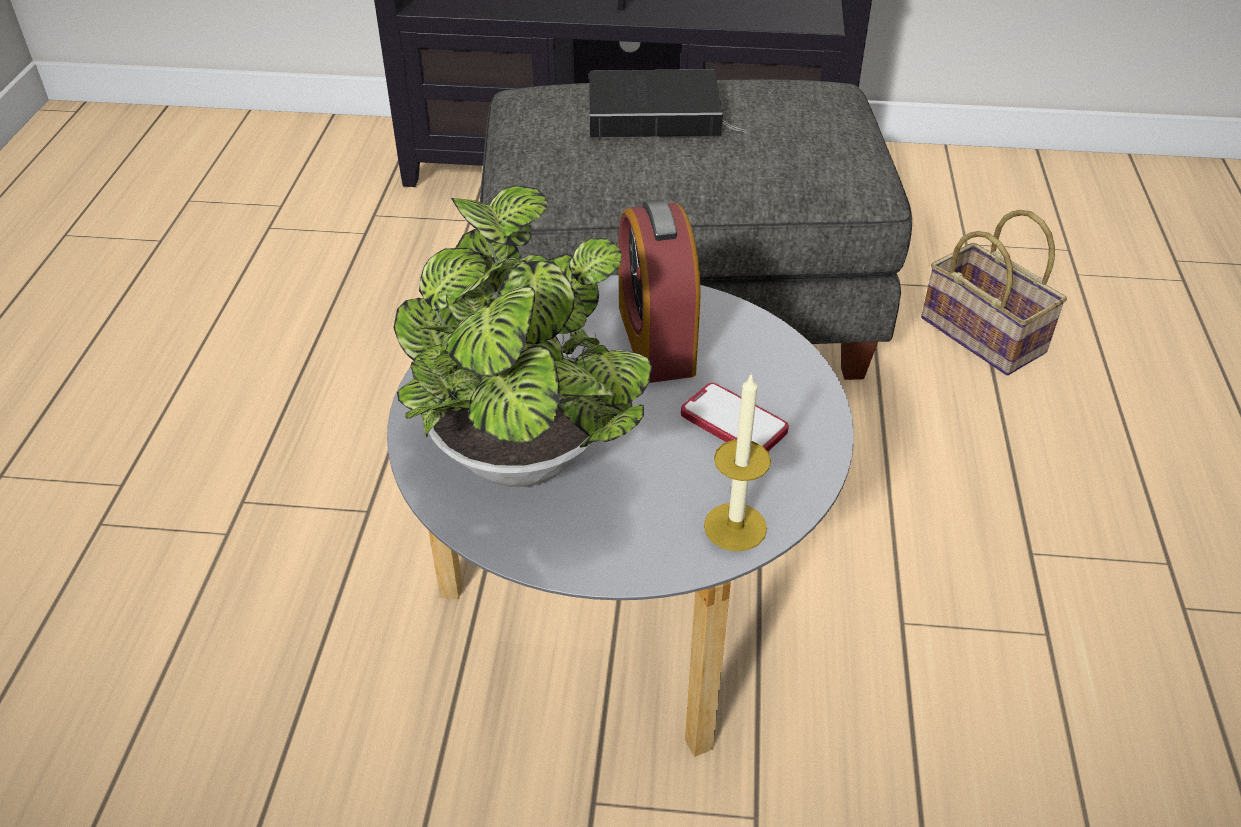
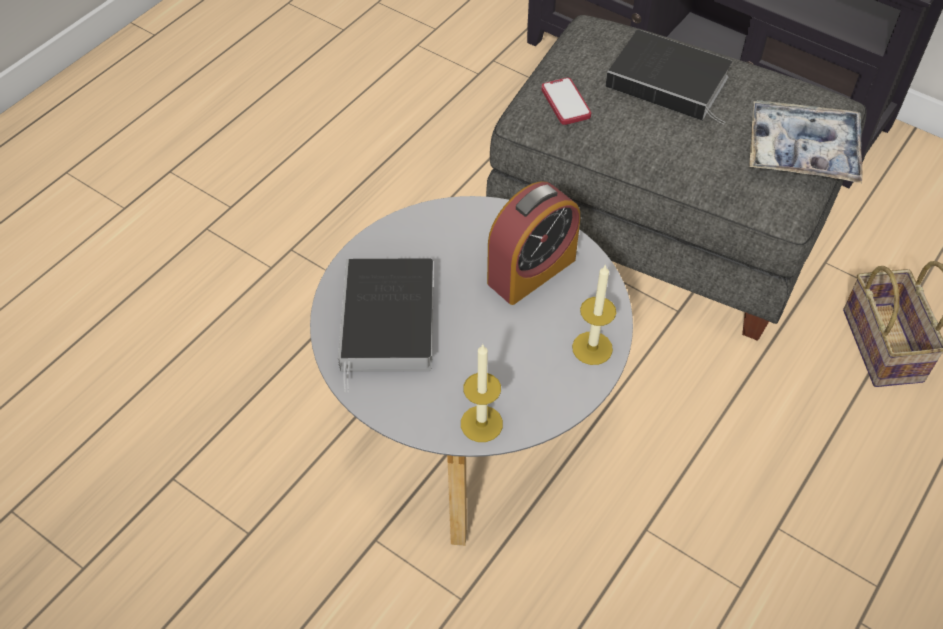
camera: 30 degrees right, 10 degrees up
potted plant [393,185,652,487] -> book [338,258,434,393]
alarm clock [619,199,701,383] -> alarm clock turned 150 degrees counterclockwise [487,181,580,305]
phone [681,383,789,451] -> phone moved to [541,78,591,125]
none -> candle [572,264,616,365]
none -> tray [749,100,863,183]

